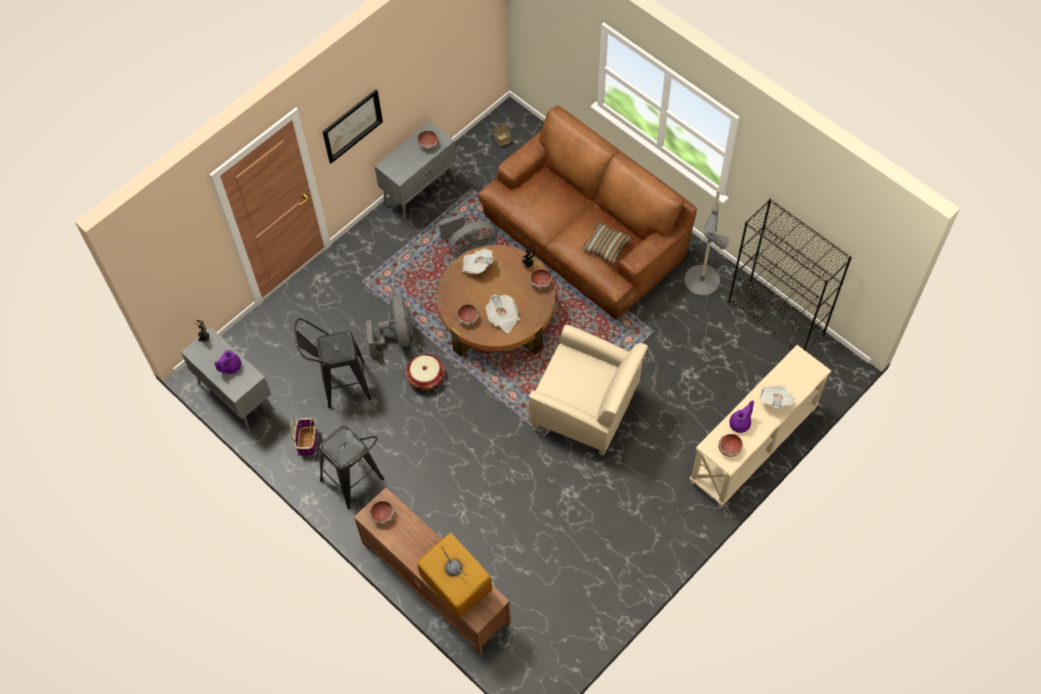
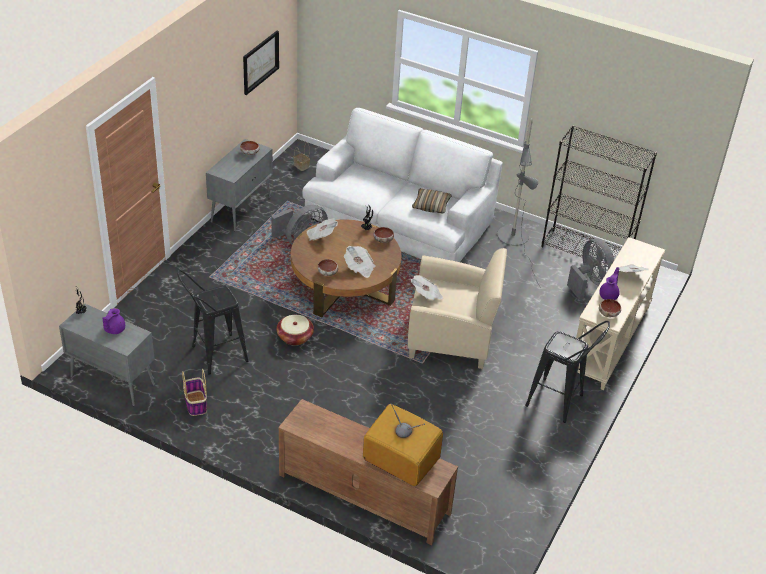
camera: 20 degrees left, 20 degrees down
black stool [319,426,384,509] -> black stool moved to [525,321,610,423]
picture [322,90,383,163] -> picture moved to [243,31,279,95]
grey fan [366,294,413,357] -> grey fan moved to [567,238,614,300]
bowl [370,501,395,525] -> none
brown sofa [478,105,697,319] -> white sofa [302,108,502,262]
none -> newspaper [411,275,444,300]

